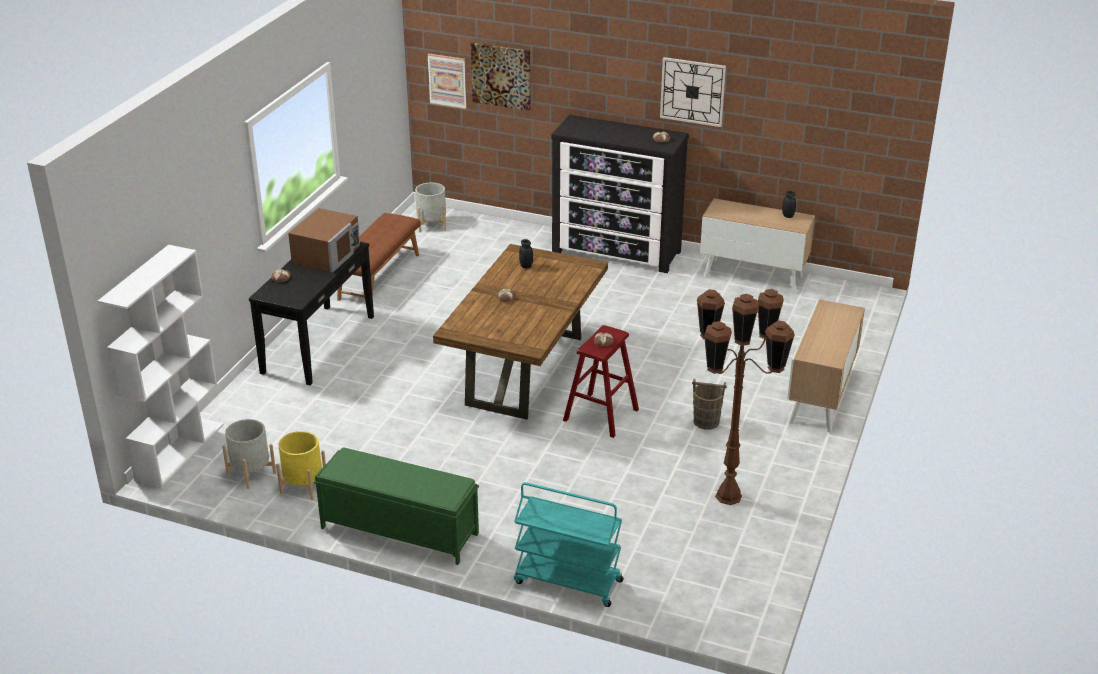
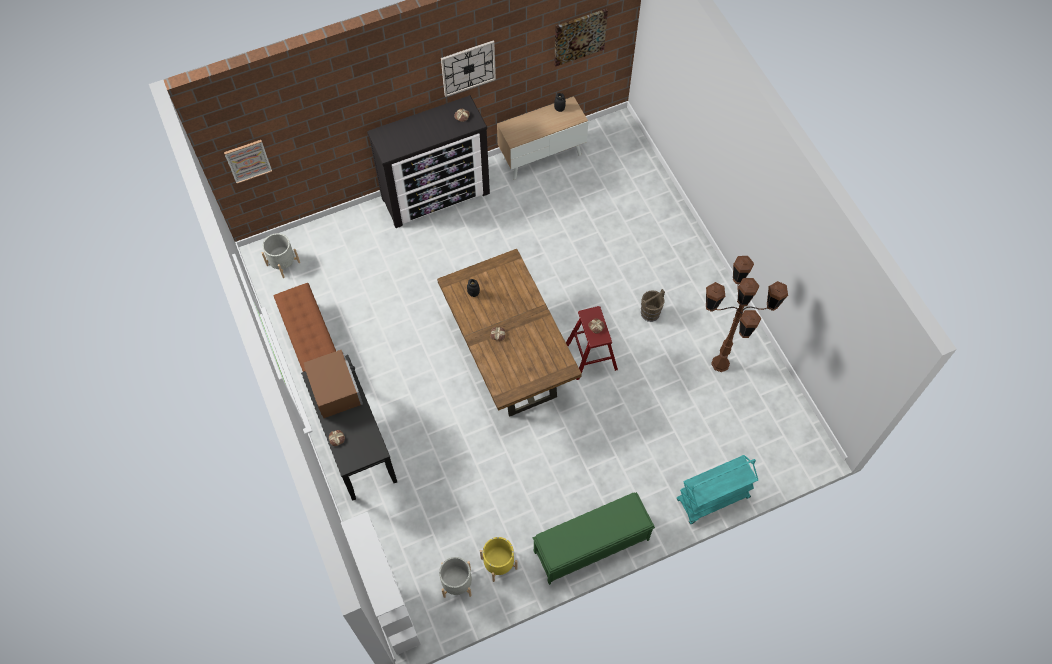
camera: 45 degrees left, 30 degrees up
picture [471,42,530,111] -> picture moved to [554,9,608,66]
cabinet [787,299,865,432] -> none

